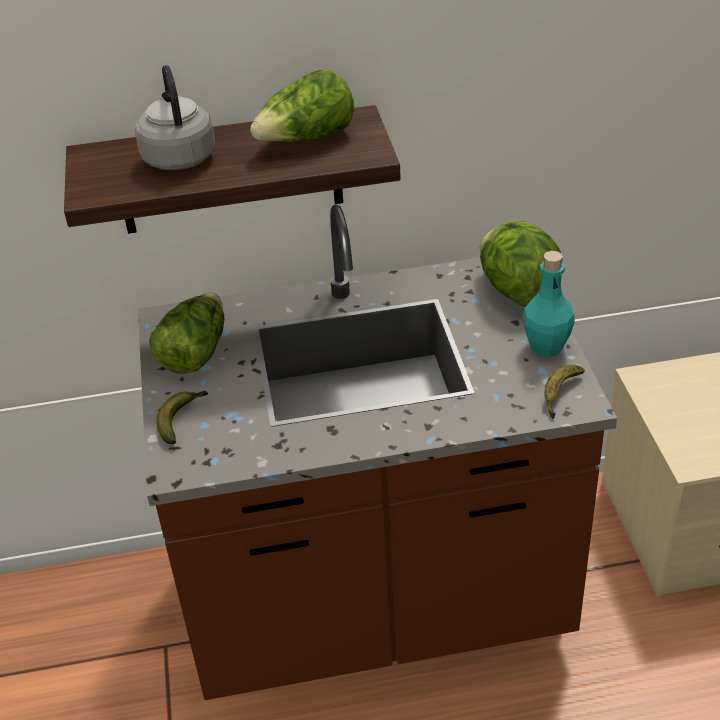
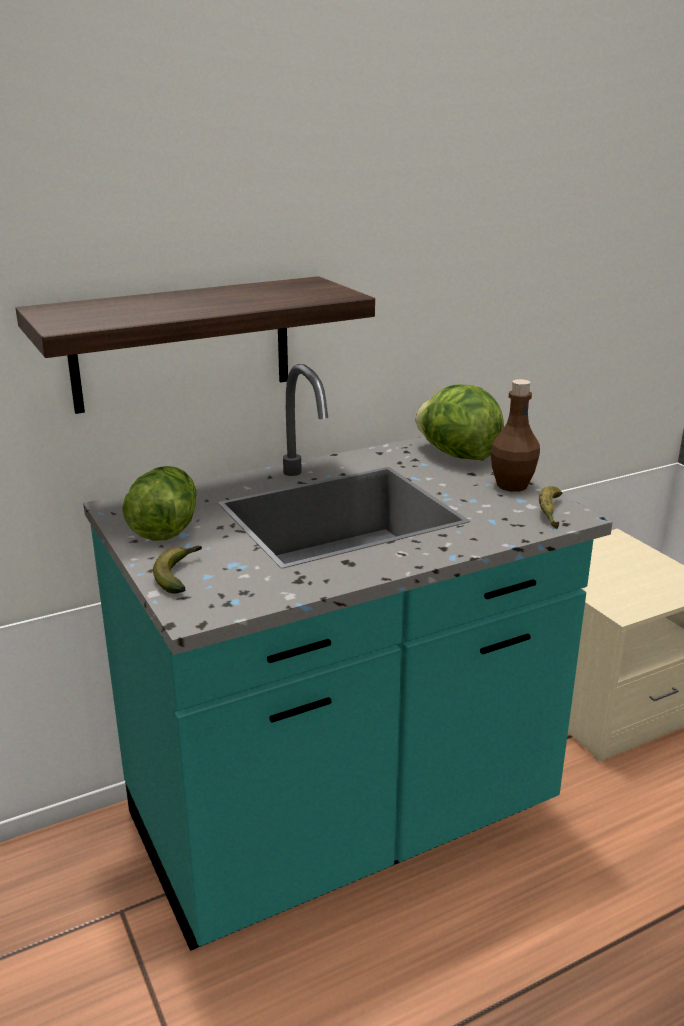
camera: 20 degrees left, 15 degrees down
grey kettle [135,65,215,171] -> none
brown counter [138,204,617,700] -> turquoise counter [83,364,613,951]
lettuce [250,70,354,142] -> none
turquoise bottle [523,251,575,357] -> brown bottle [490,379,540,492]

